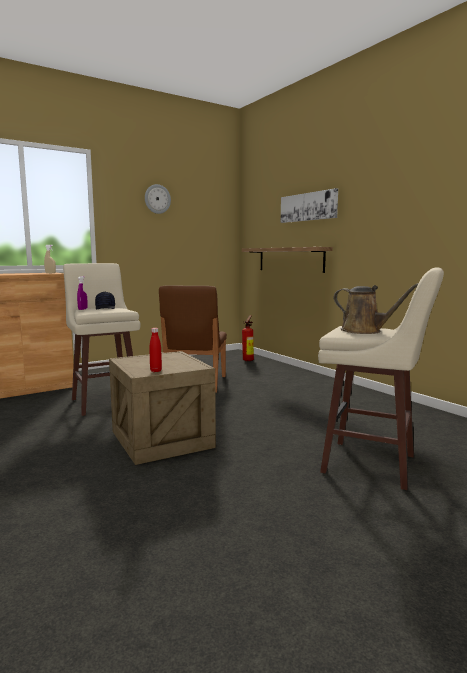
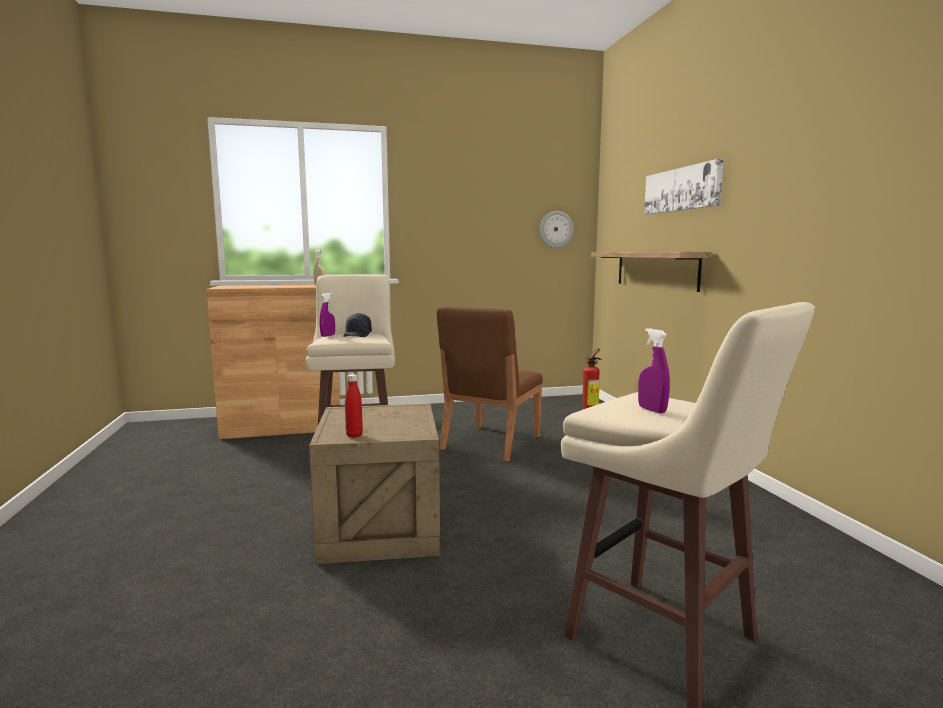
camera: 20 degrees right, 0 degrees up
wall clock [145,184,171,214] -> wall clock moved to [539,211,574,248]
brown watering can [333,283,418,334] -> purple spray bottle [638,328,670,414]

